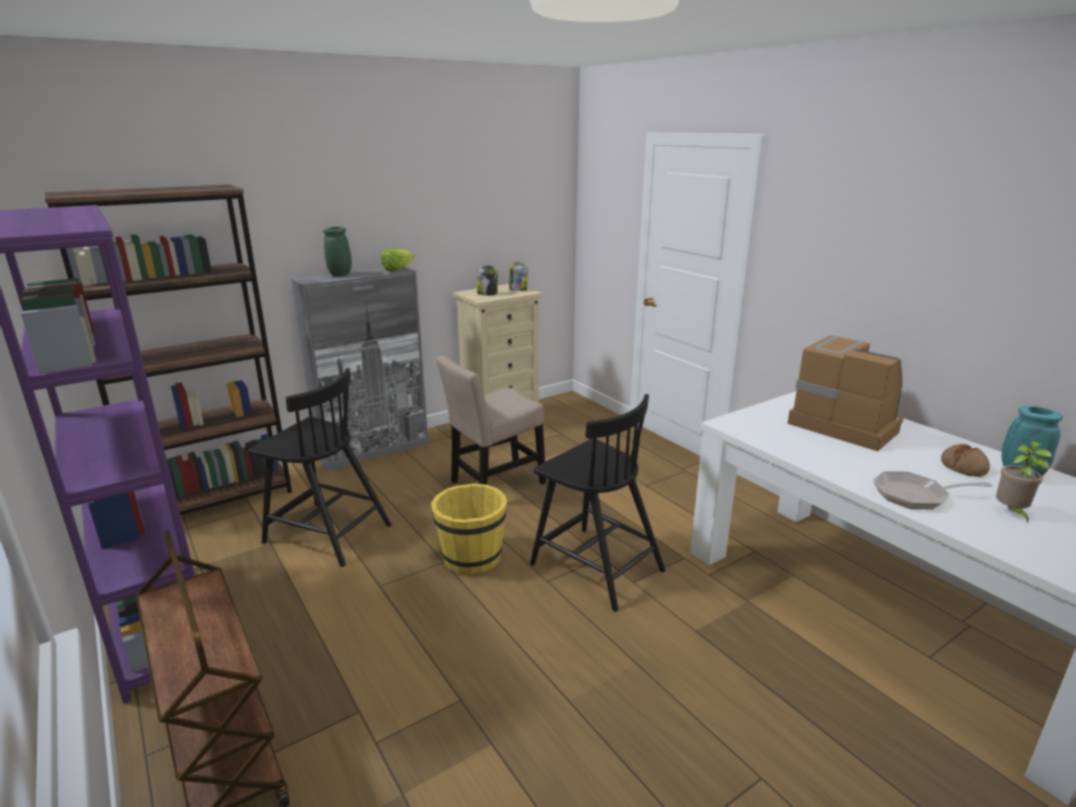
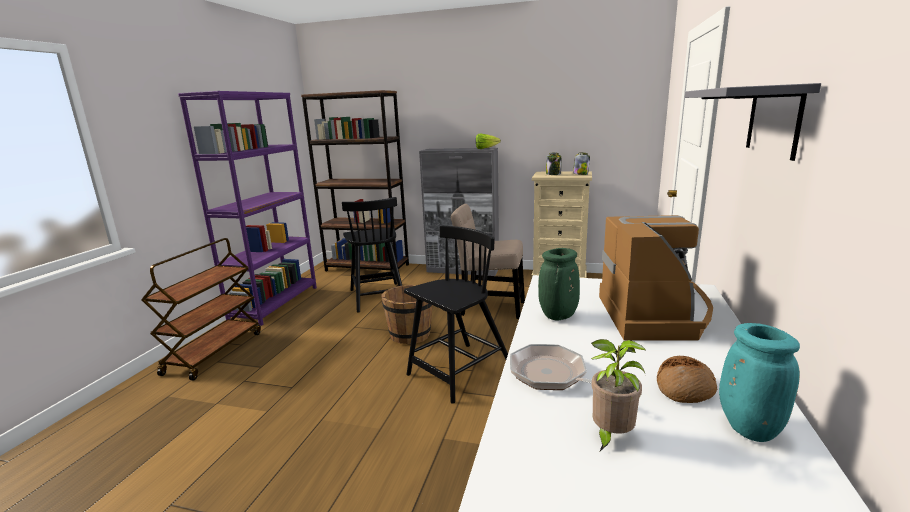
camera: 50 degrees right, 5 degrees down
green vase [323,227,352,277] -> green vase moved to [538,248,580,320]
yellow bucket [431,484,507,574] -> brown bucket [381,285,433,344]
black chair [530,394,666,611] -> black chair turned 135 degrees counterclockwise [404,225,508,404]
none -> grey shelf [685,83,821,161]

